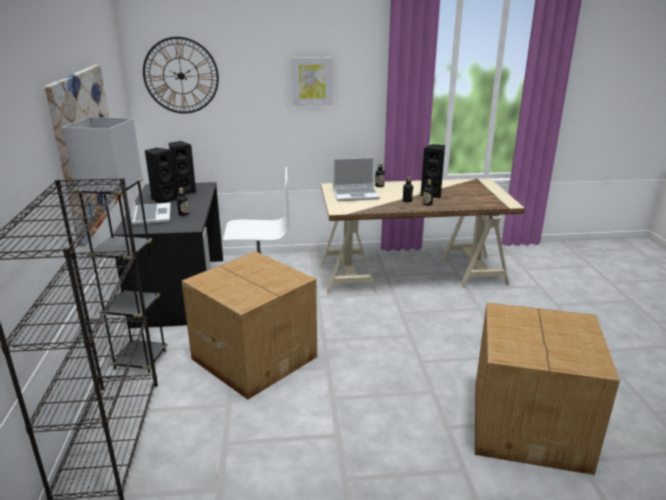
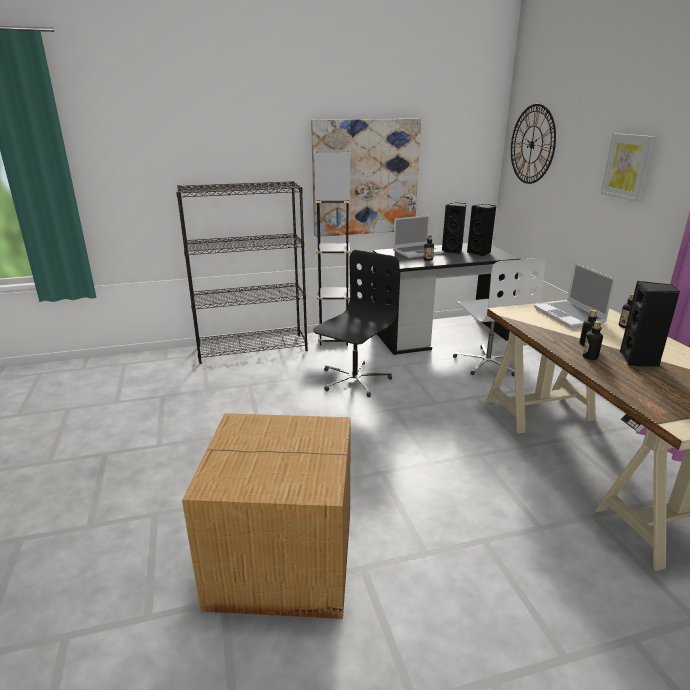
camera: 80 degrees right, 0 degrees up
cardboard box [181,251,317,400] -> black office chair [313,250,400,397]

